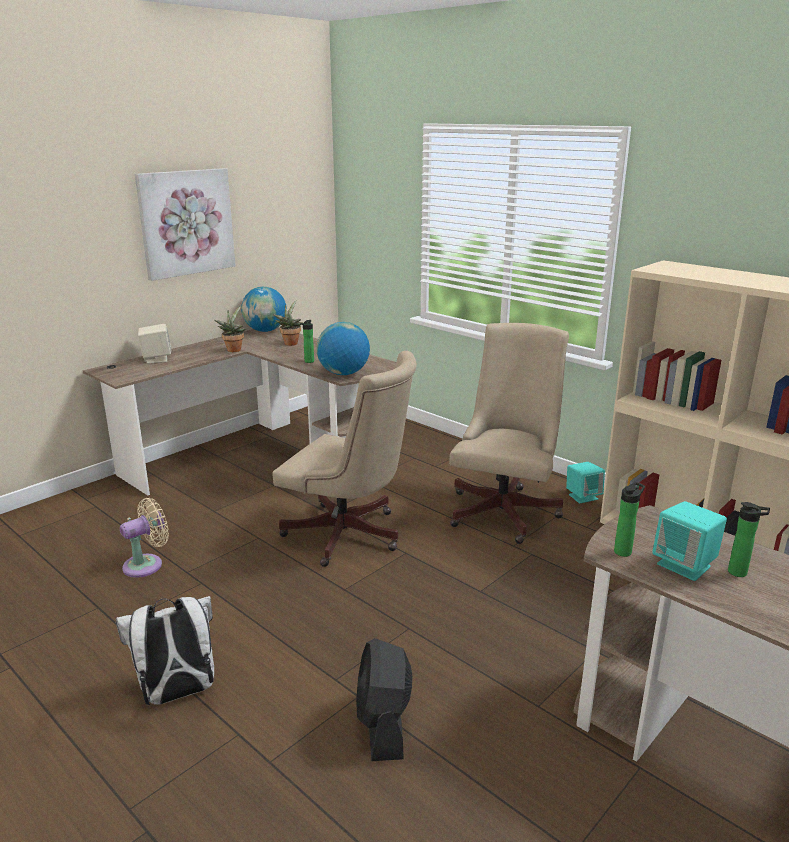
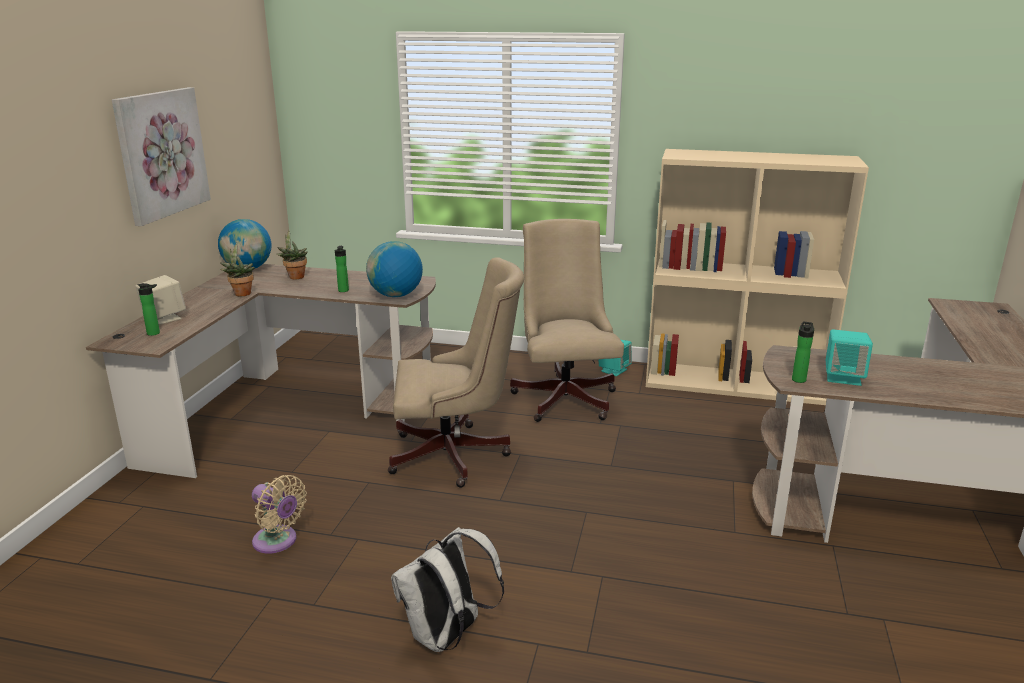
camera: 30 degrees left, 0 degrees up
beige fan [120,498,169,578] -> beige fan turned 105 degrees clockwise [252,475,307,554]
black fan [356,638,412,761] -> none
bottle [728,502,770,577] -> bottle moved to [138,283,160,336]

